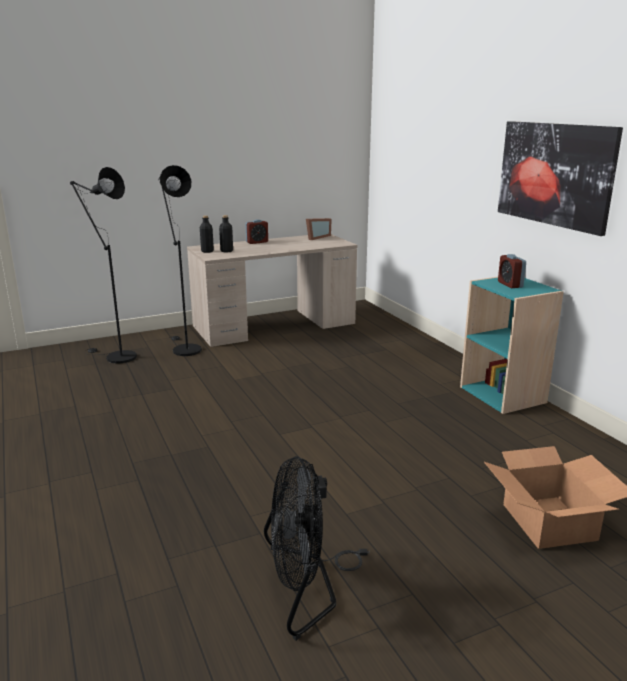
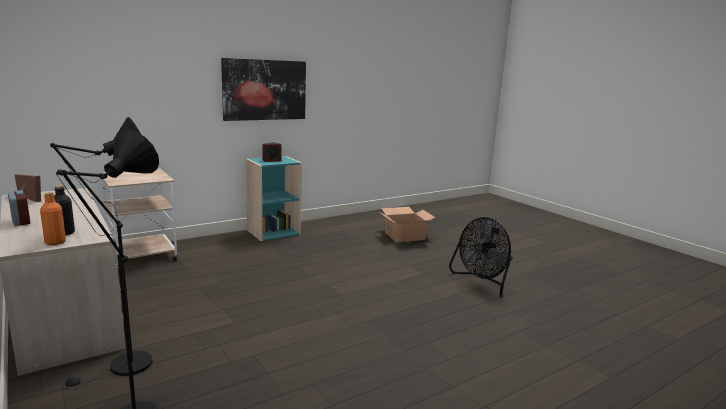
camera: 100 degrees left, 5 degrees down
black bottle [200,216,214,253] -> orange bottle [40,192,66,245]
black fan [264,456,370,641] -> black fan turned 75 degrees clockwise [449,217,513,298]
none -> beige cart [102,169,178,270]

